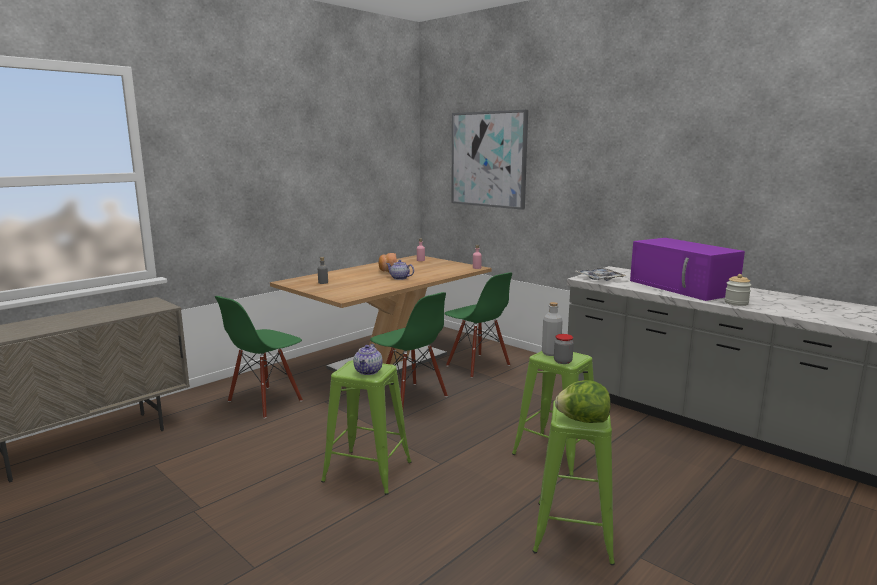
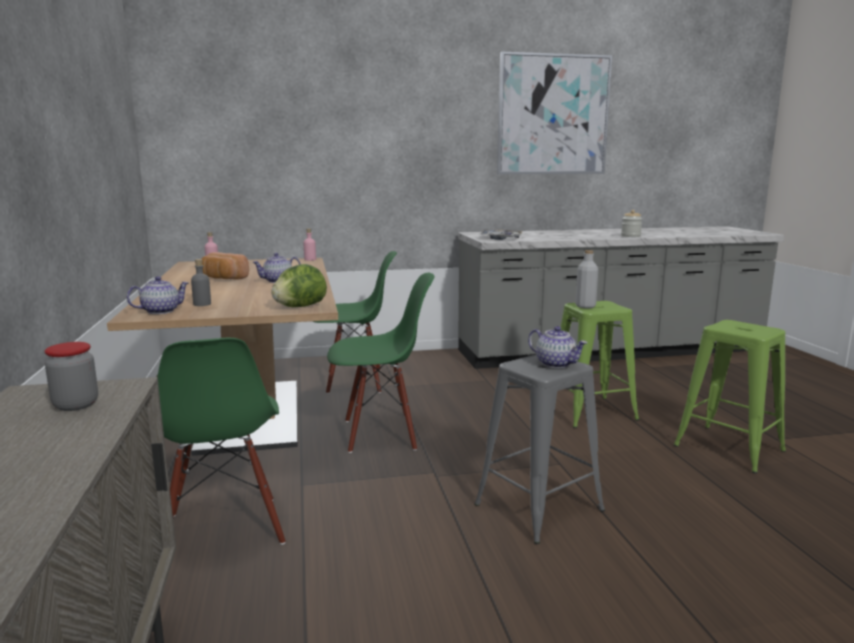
camera: 55 degrees left, 0 degrees up
green stool [321,360,412,495] -> grey stool [474,354,605,544]
picture [451,110,528,210] -> picture moved to [497,52,612,174]
jar [554,334,574,364] -> jar moved to [45,342,98,411]
lettuce [555,380,611,423] -> lettuce moved to [271,264,327,307]
purple microwave [630,238,745,301] -> none
none -> teapot [127,276,189,314]

